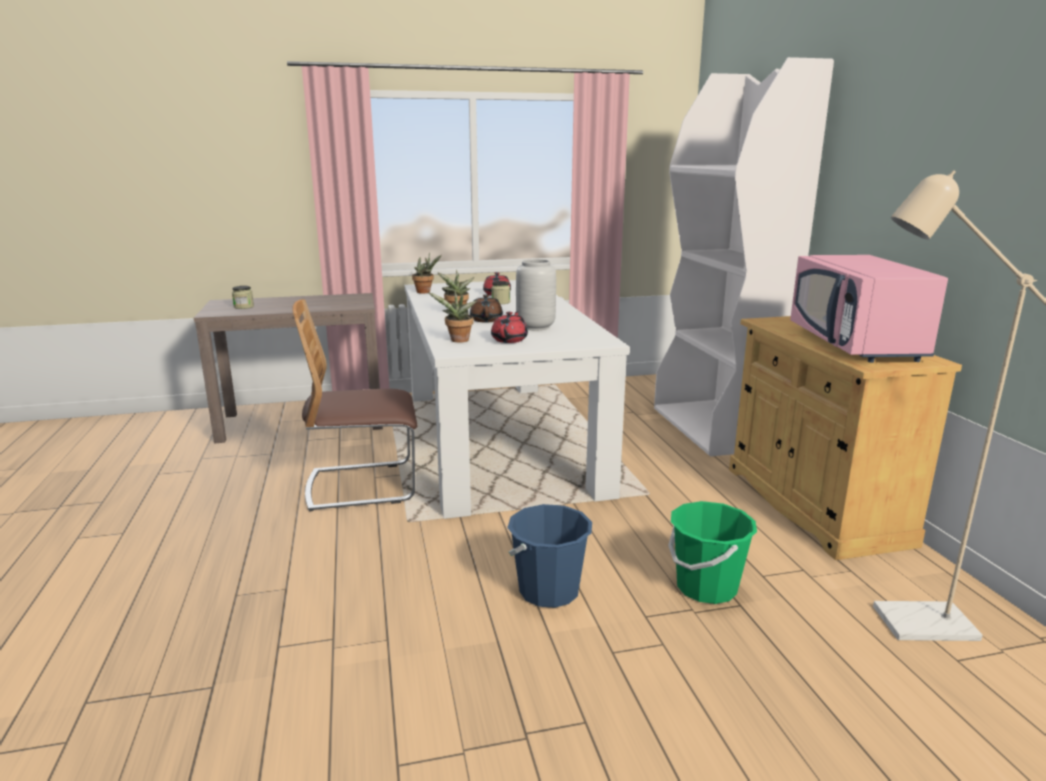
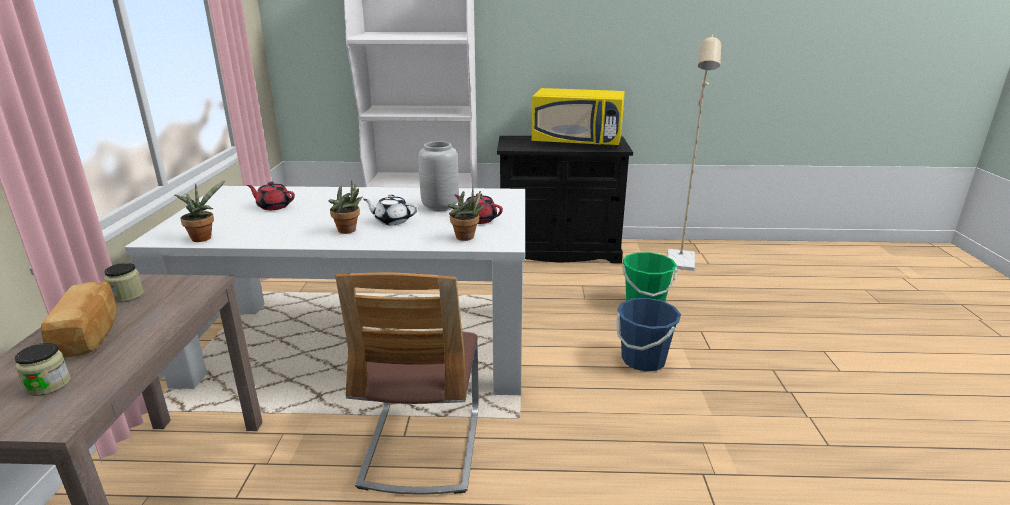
camera: 75 degrees left, 5 degrees up
brown teapot [470,294,503,322] -> white teapot [363,195,418,225]
jar [491,281,510,304] -> jar moved to [104,263,144,302]
beige cabinet [729,316,962,560] -> black cabinet [497,136,633,263]
pink microwave [790,255,948,363] -> yellow microwave [532,88,625,148]
none -> bread [41,282,117,358]

